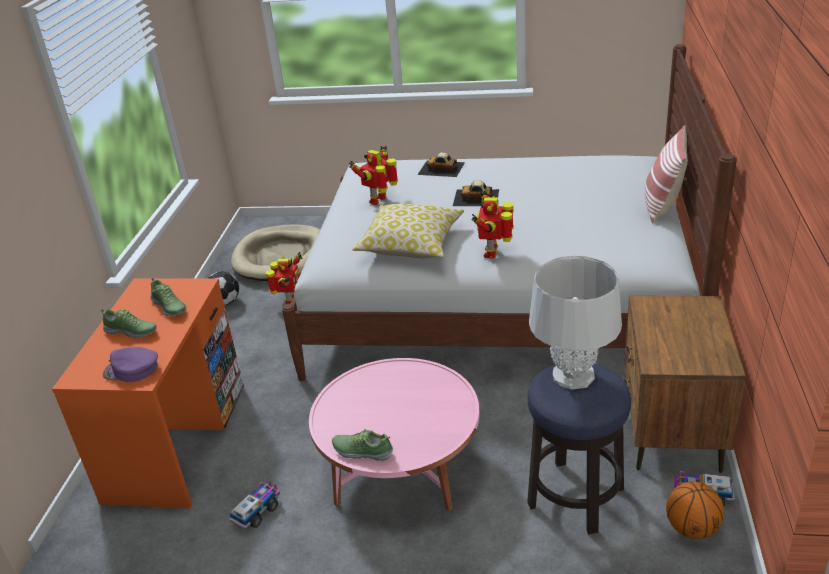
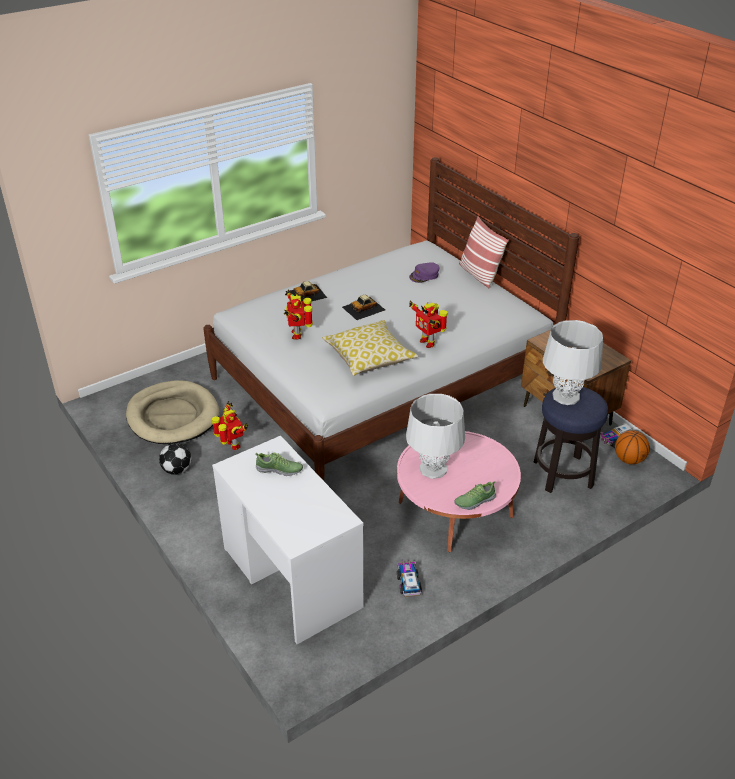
camera: 45 degrees left, 5 degrees up
orange desk [52,278,244,508] -> white desk [212,436,363,644]
shoe [100,309,157,338] -> none
purple cap [103,347,158,382] -> purple cap moved to [409,262,440,283]
none -> grey table lamp [406,394,465,479]

